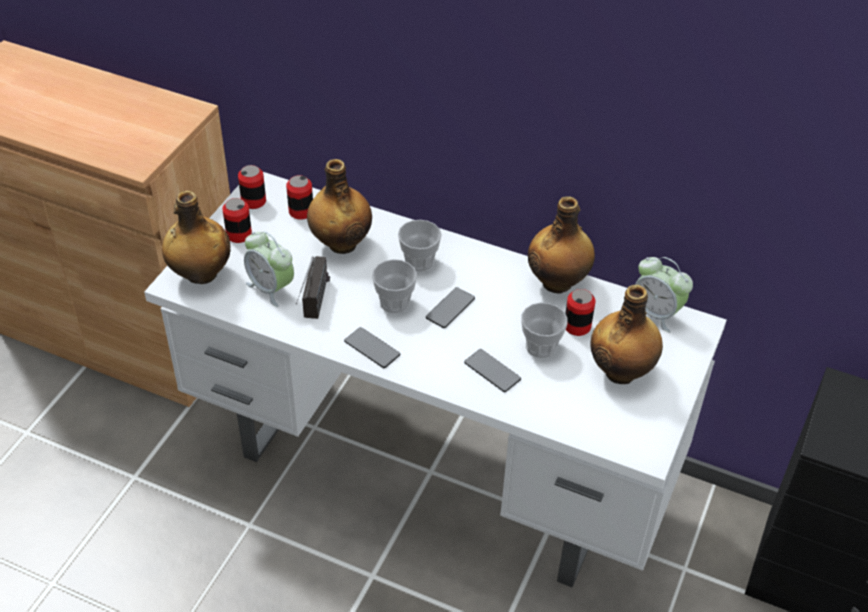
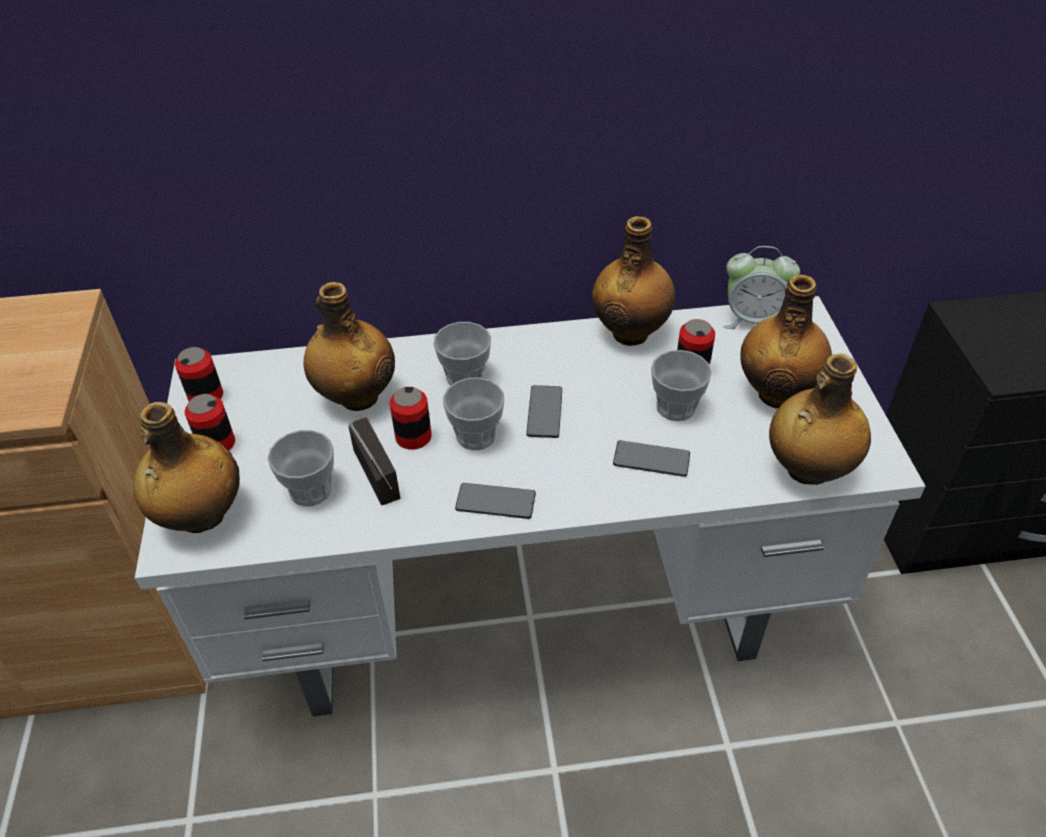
camera: 30 degrees left, 0 degrees up
alarm clock [244,231,294,307] -> cup [267,430,334,507]
can [286,175,313,220] -> can moved to [390,387,432,450]
none -> bottle [769,353,871,485]

